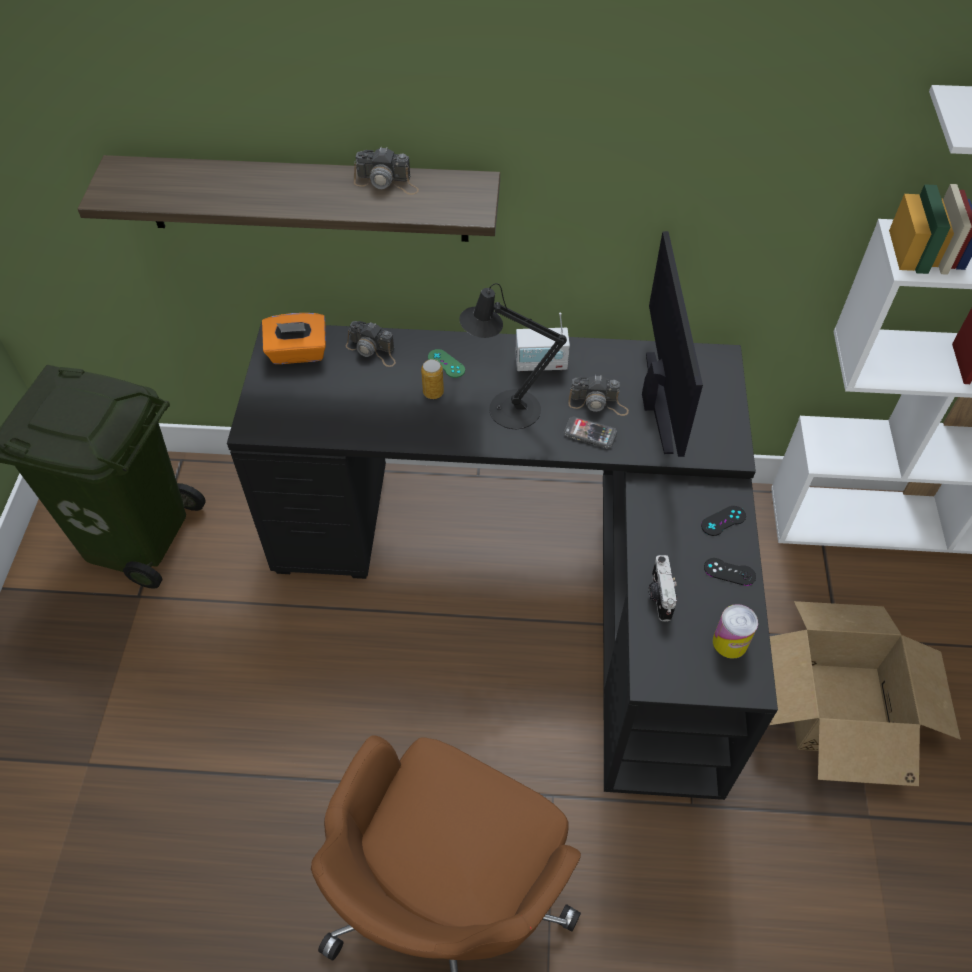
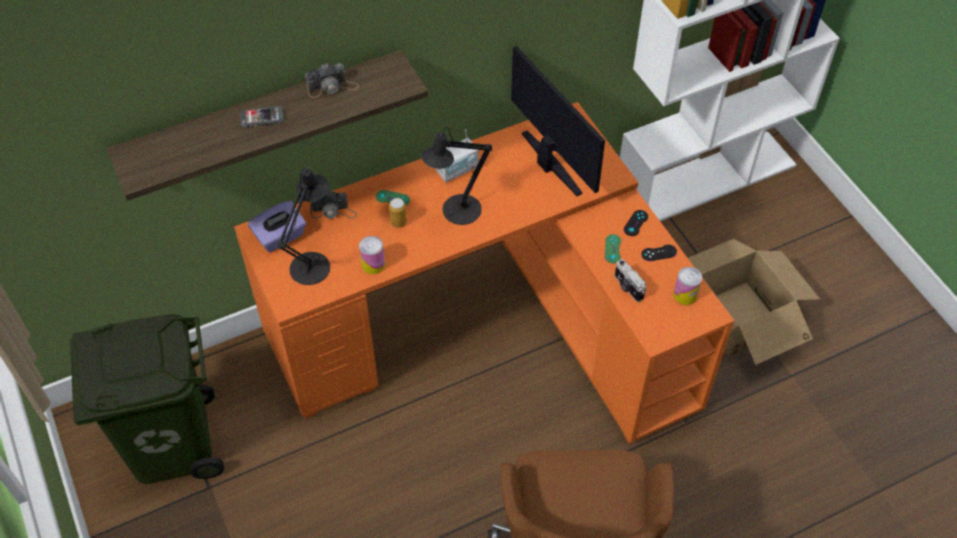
camera: 30 degrees left, 0 degrees up
black desk [227,322,778,800] -> orange desk [234,102,734,444]
orange tissue box [262,313,326,364] -> purple tissue box [248,201,306,252]
phone [563,416,617,449] -> phone moved to [240,106,284,127]
camera [568,375,629,416] -> none
none -> black table lamp [277,168,330,285]
none -> can [359,236,385,274]
none -> green game controller [605,234,621,263]

